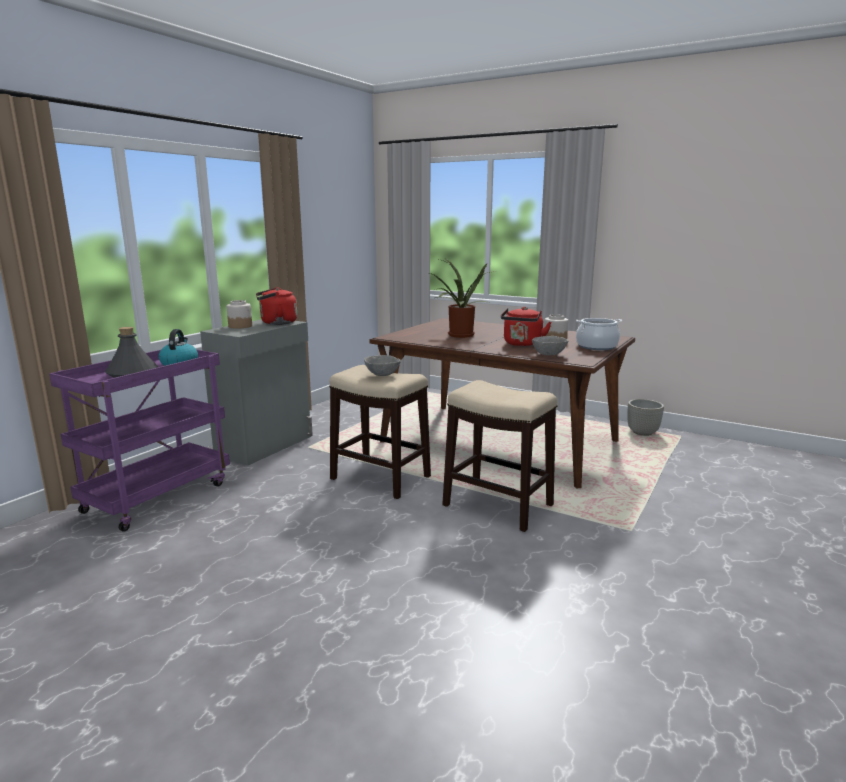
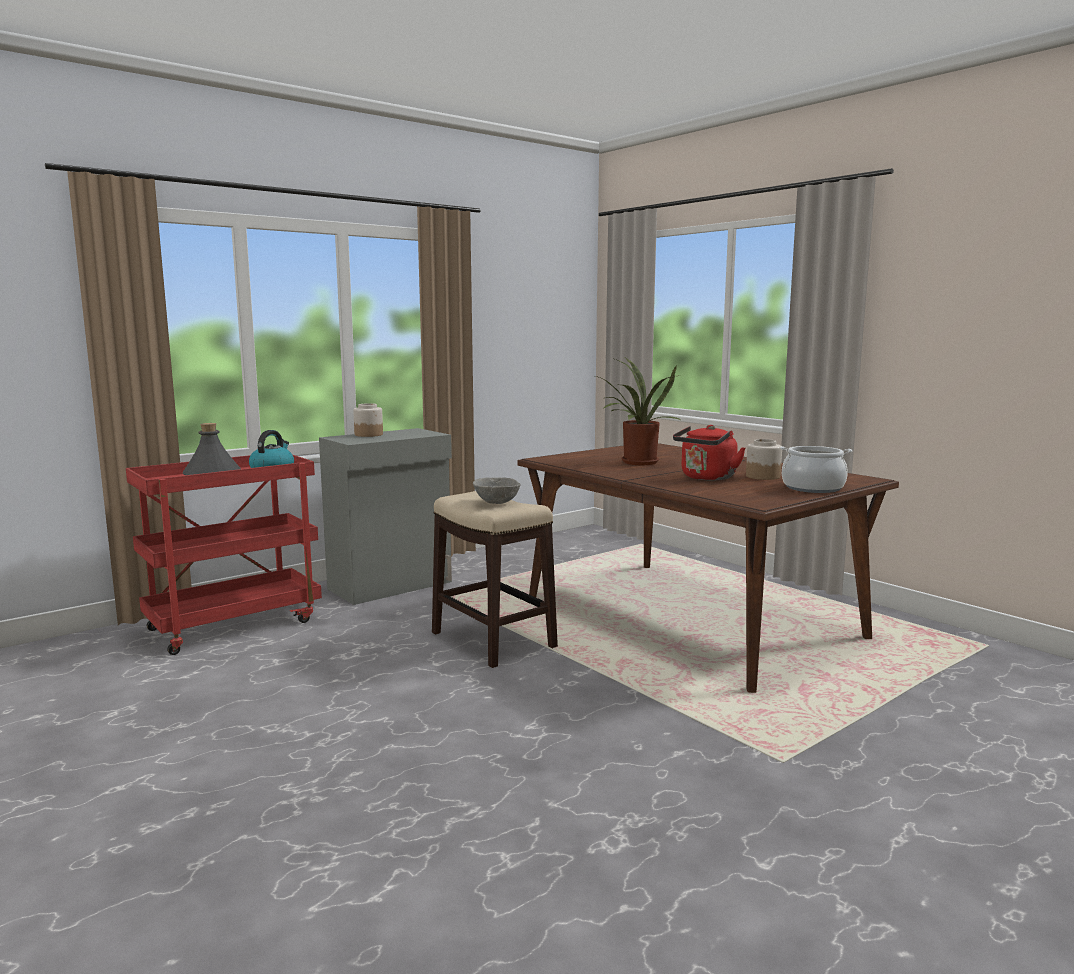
camera: 20 degrees right, 5 degrees down
purple cart [49,349,230,532] -> red cart [126,455,322,655]
red kettle [256,287,297,325] -> none
stool [442,380,557,532] -> none
grey bowl [532,336,569,356] -> none
grey planter [627,399,664,436] -> none

